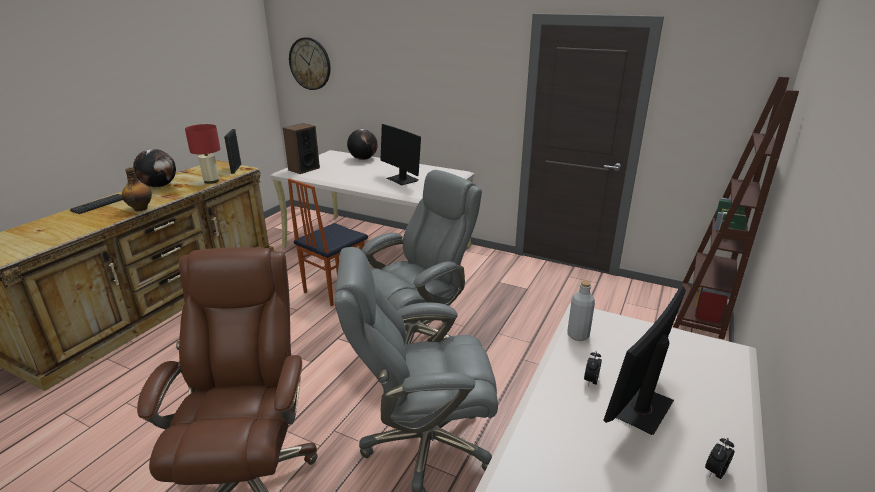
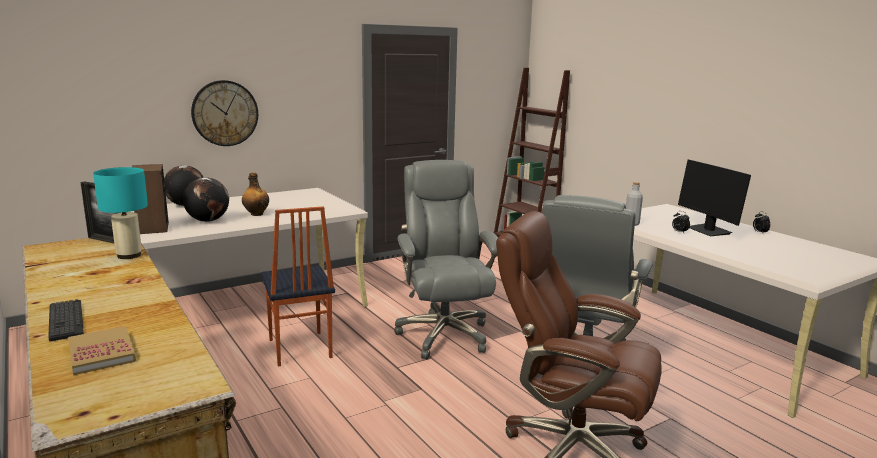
camera: 60 degrees left, 10 degrees down
bottle [122,168,152,211] -> bottle moved to [242,172,269,216]
globe [133,149,176,187] -> globe moved to [183,177,229,222]
red table lamp [185,124,220,184] -> turquoise table lamp [93,167,148,259]
wall clock [289,37,331,90] -> wall clock moved to [191,80,258,146]
monitor [380,124,421,185] -> none
none -> book [68,326,136,375]

